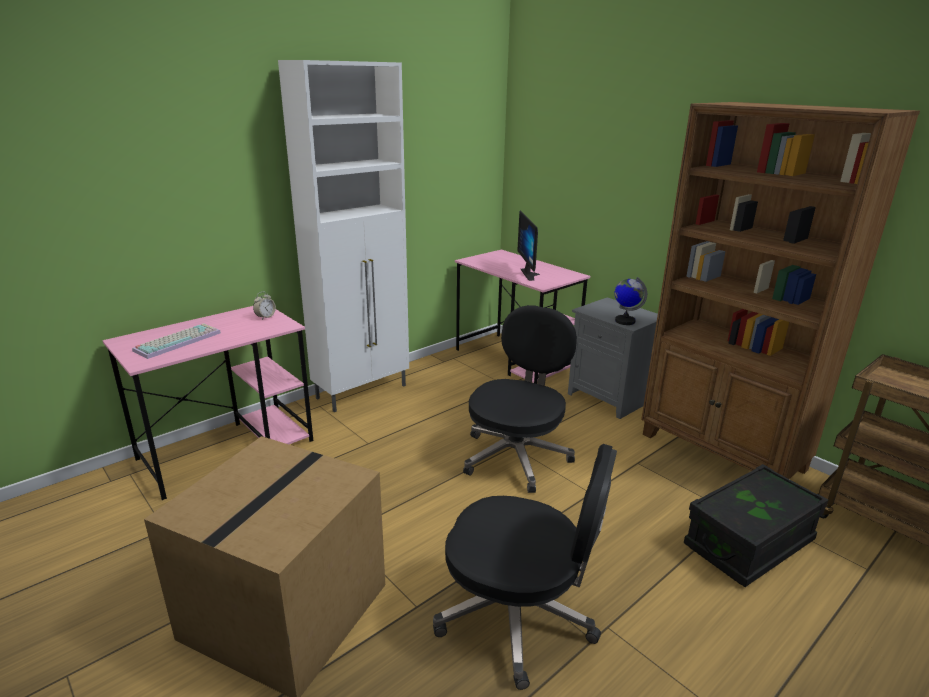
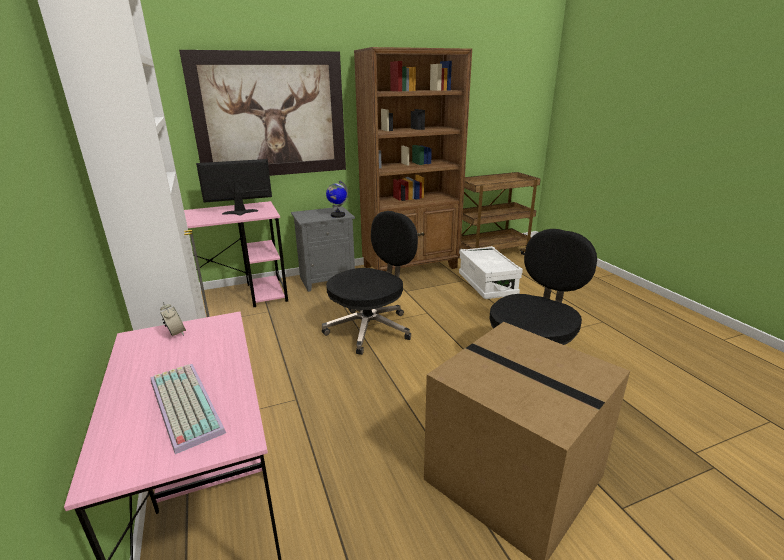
camera: 70 degrees left, 0 degrees up
black office chair [463,305,577,493] -> black office chair turned 90 degrees clockwise [322,211,418,355]
monitor [517,211,540,281] -> monitor turned 150 degrees clockwise [196,159,272,215]
black storage box [684,464,828,587] -> white storage box [459,246,523,299]
none -> picture [179,50,346,176]

